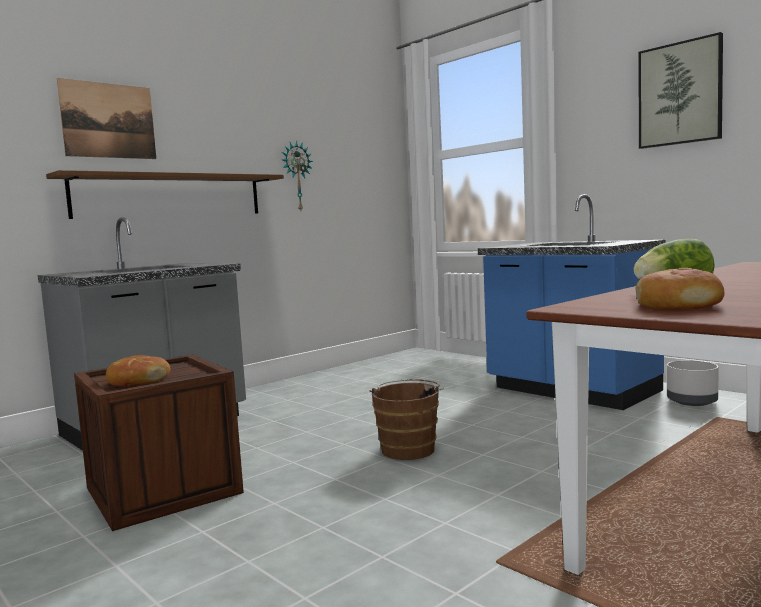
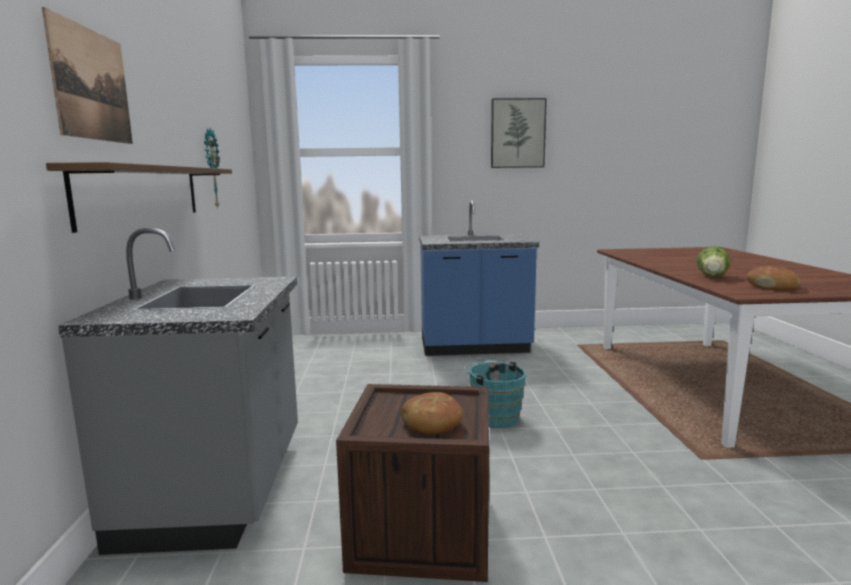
camera: 50 degrees left, 5 degrees up
brown bucket [370,379,444,460] -> turquoise bucket [464,359,526,428]
grey planter [667,360,719,406] -> none

